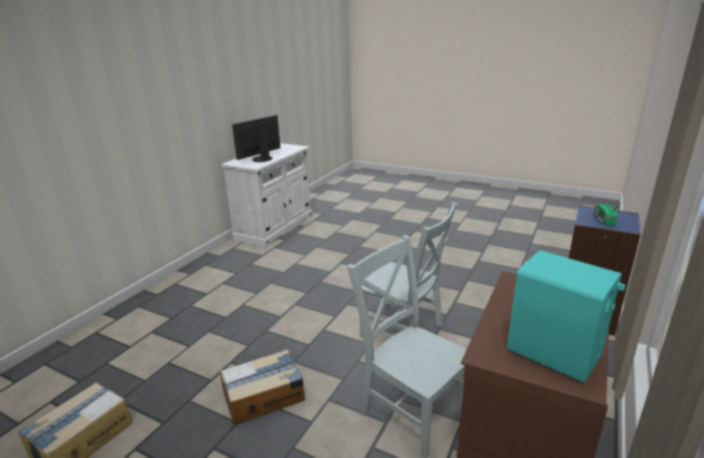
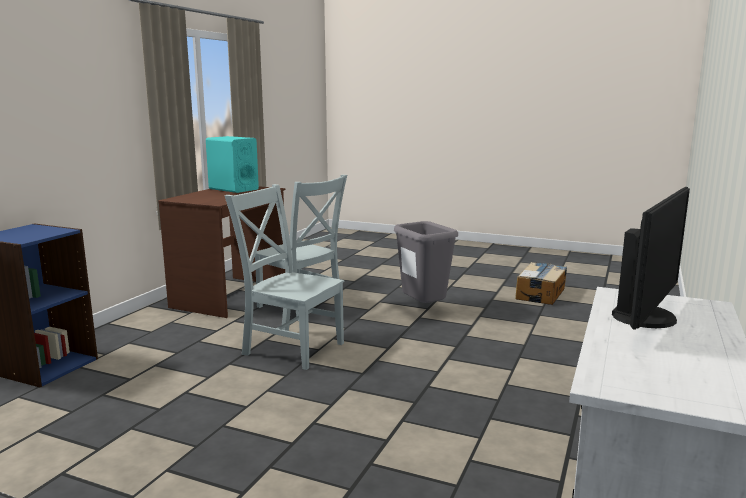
camera: 175 degrees right, 10 degrees down
cardboard box [220,349,305,425] -> grey trash can [394,221,458,303]
radio [594,201,623,226] -> none

